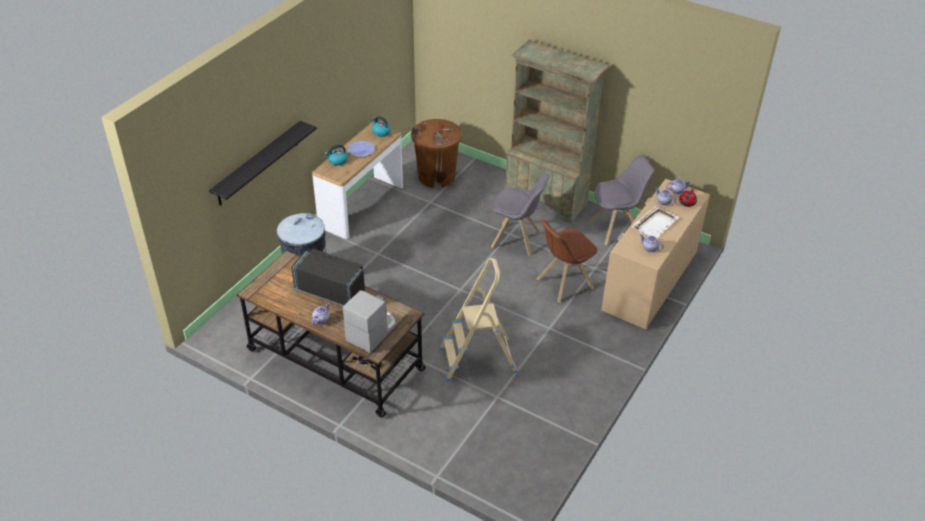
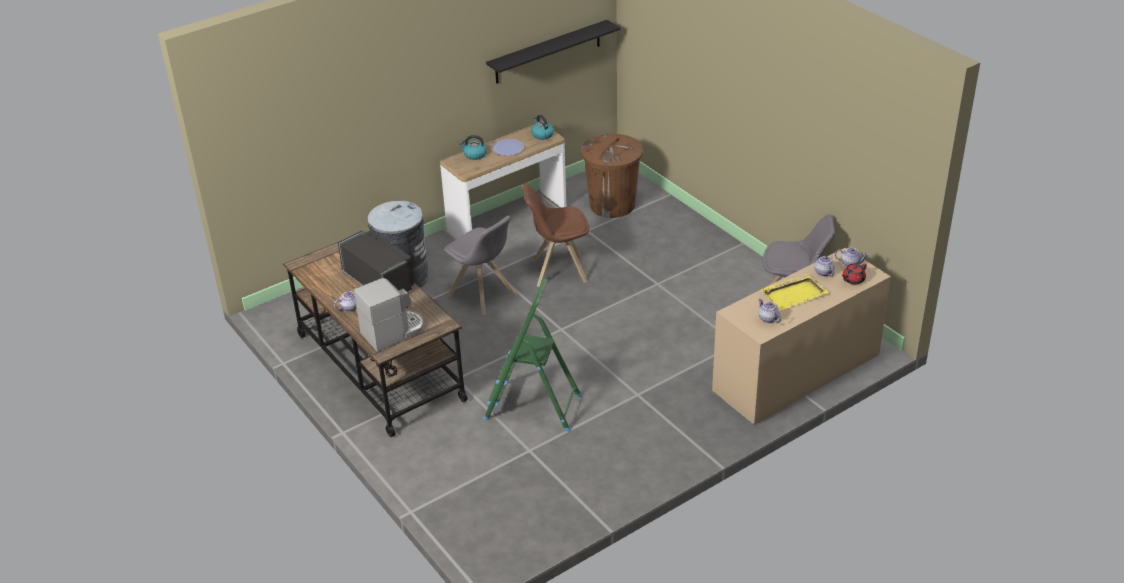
camera: 25 degrees right, 5 degrees down
black shelf [209,121,317,206] -> black shelf moved to [486,20,620,83]
beige step ladder [439,258,518,381] -> green step ladder [483,277,582,432]
grey chair [491,174,549,256] -> grey chair moved to [444,215,516,316]
green bookcase [505,40,610,224] -> none
brown chair [537,219,598,303] -> brown chair moved to [522,183,589,287]
white tray [631,206,679,238] -> yellow tray [760,274,829,311]

